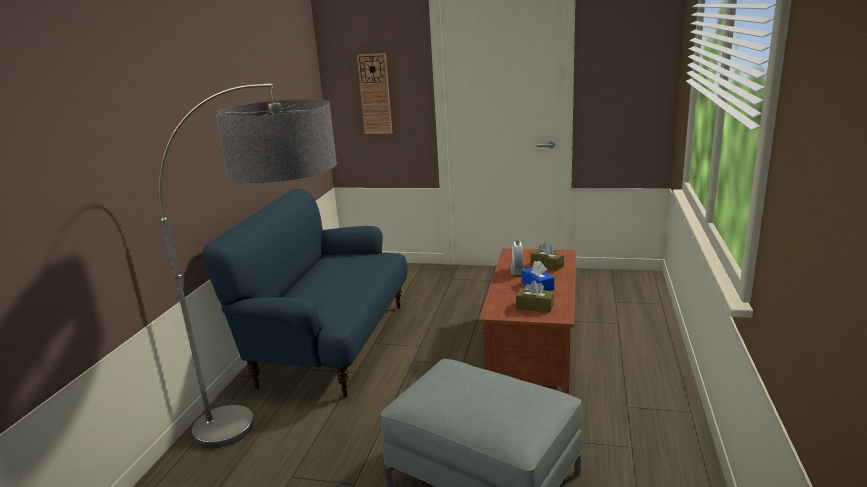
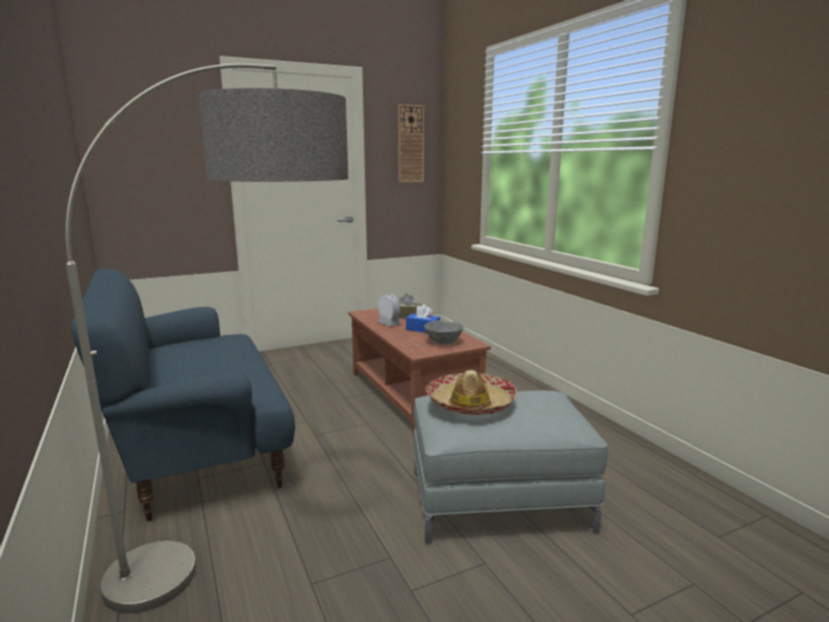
camera: 40 degrees left, 5 degrees down
wall clock [357,53,392,134] -> wall clock moved to [398,104,424,182]
brown tissue box [516,280,554,313] -> grey bowl [424,320,464,344]
none -> hat [425,370,517,415]

